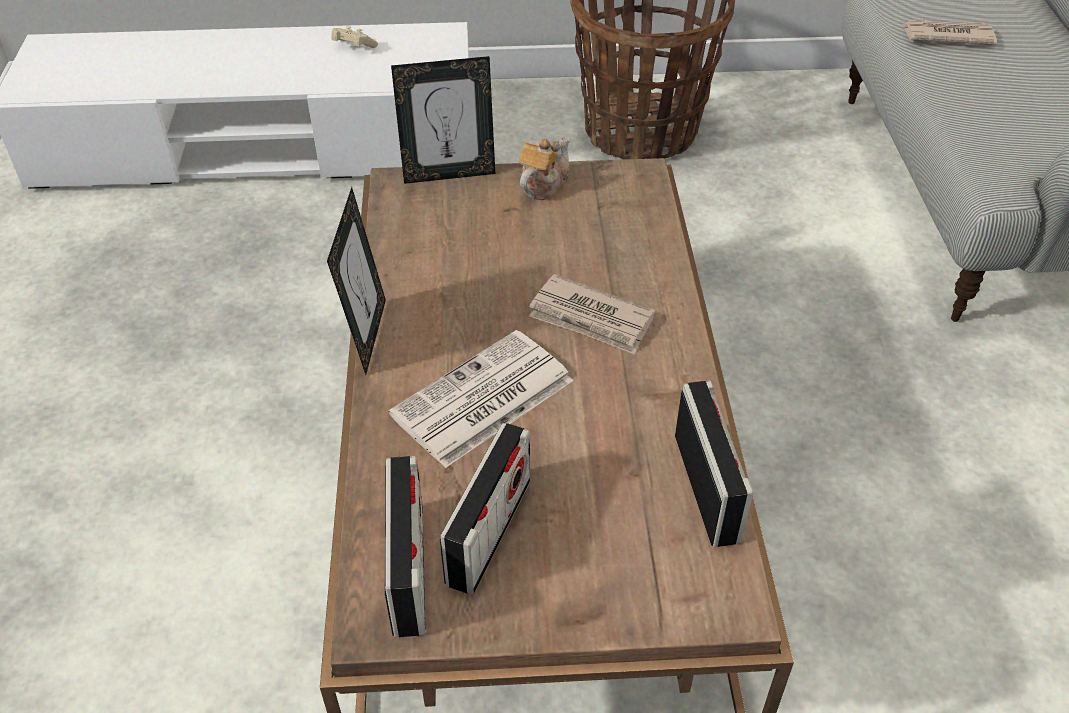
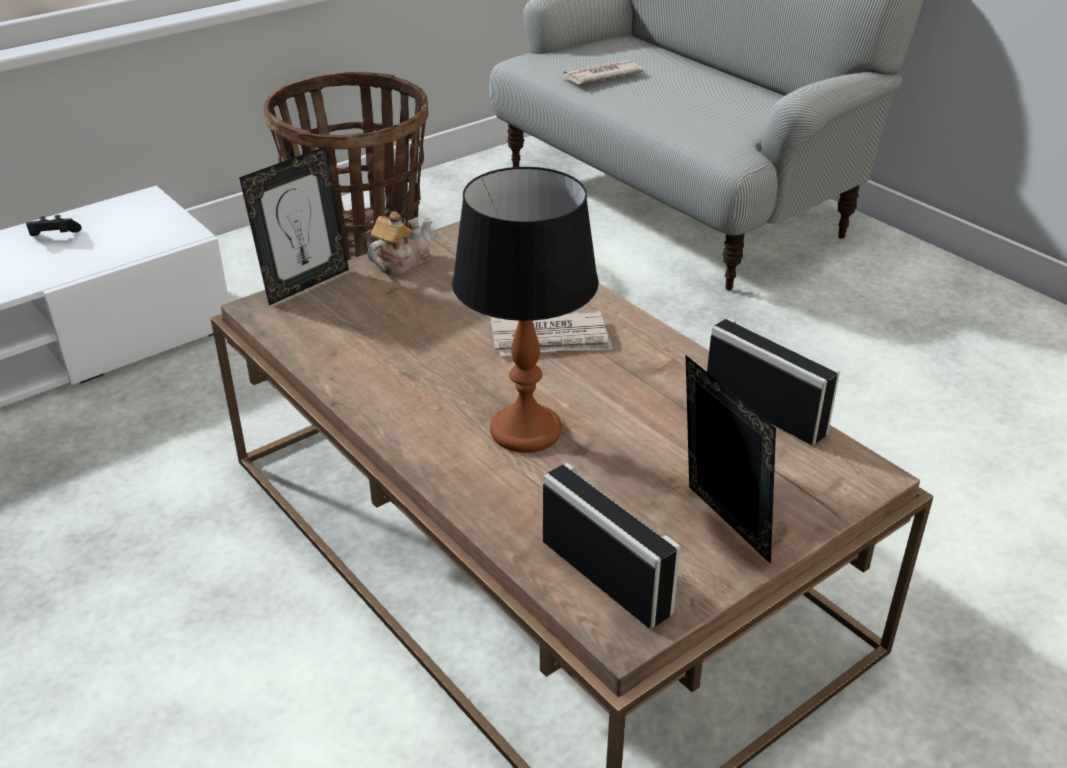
camera: 35 degrees left, 10 degrees down
picture frame [327,187,386,375] -> picture frame moved to [686,355,776,564]
beige game controller [331,26,378,48] -> black game controller [26,215,81,236]
newspaper [389,330,573,468] -> table lamp [452,167,599,453]
radio [440,423,530,595] -> none
teapot [519,137,570,200] -> teapot turned 45 degrees clockwise [367,211,432,276]

